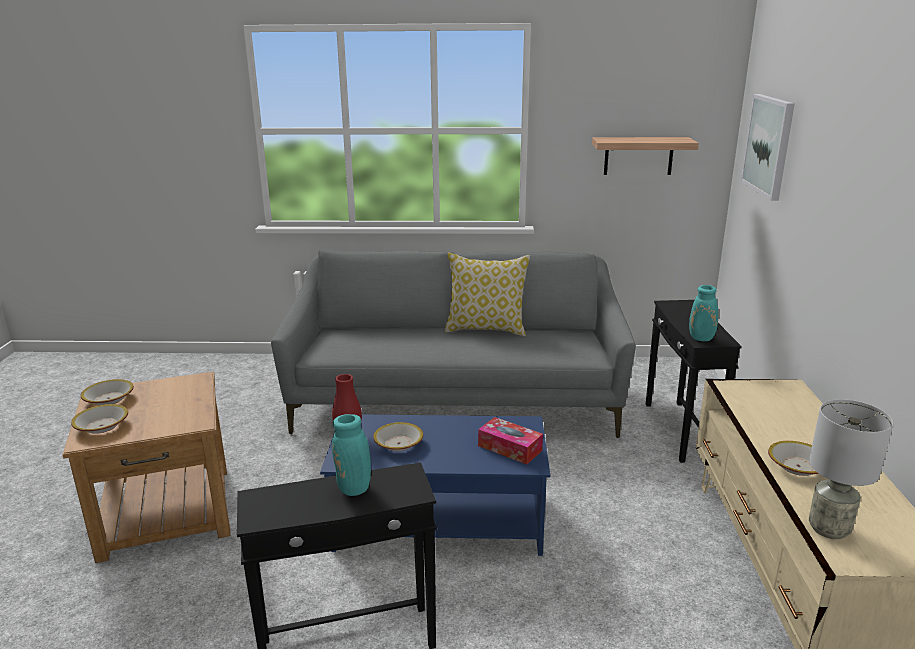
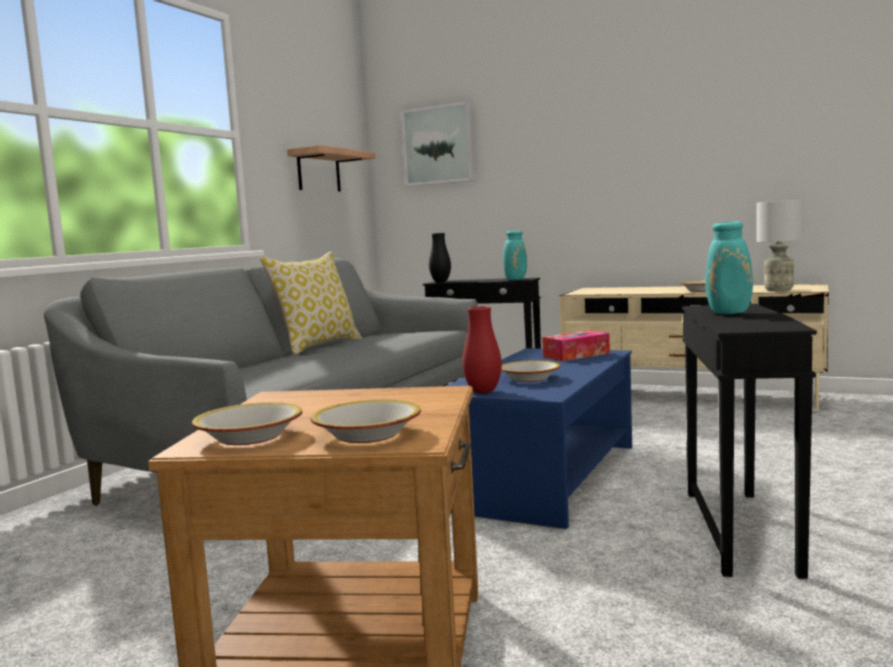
camera: 65 degrees left, 15 degrees down
none -> black vase [429,233,451,282]

